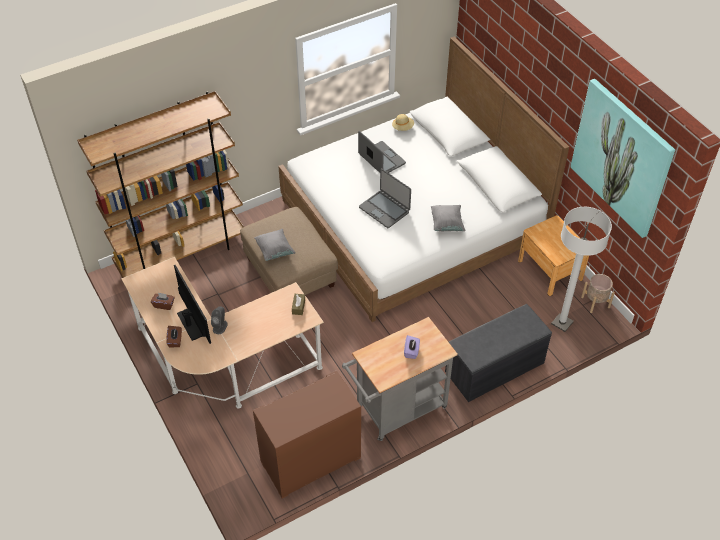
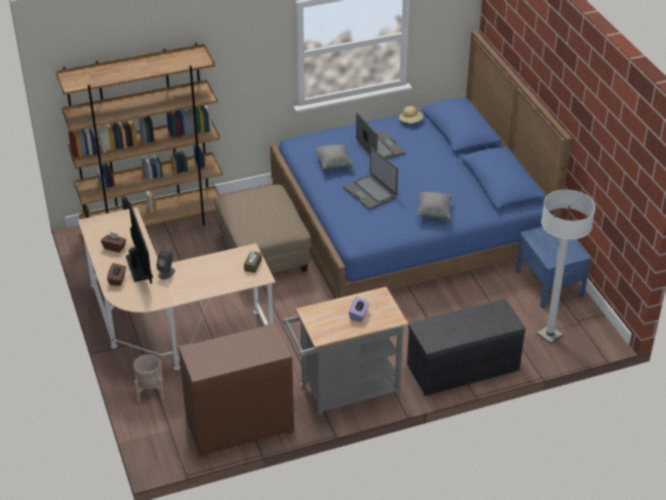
camera: 10 degrees right, 10 degrees down
grey pillow [254,229,296,261] -> grey pillow moved to [315,145,355,170]
white bed [278,37,569,322] -> blue bed [270,30,572,299]
brown nightstand [518,215,589,296] -> blue nightstand [516,227,591,308]
picture [570,79,675,238] -> none
beige planter [581,274,615,313] -> beige planter moved to [133,354,164,401]

